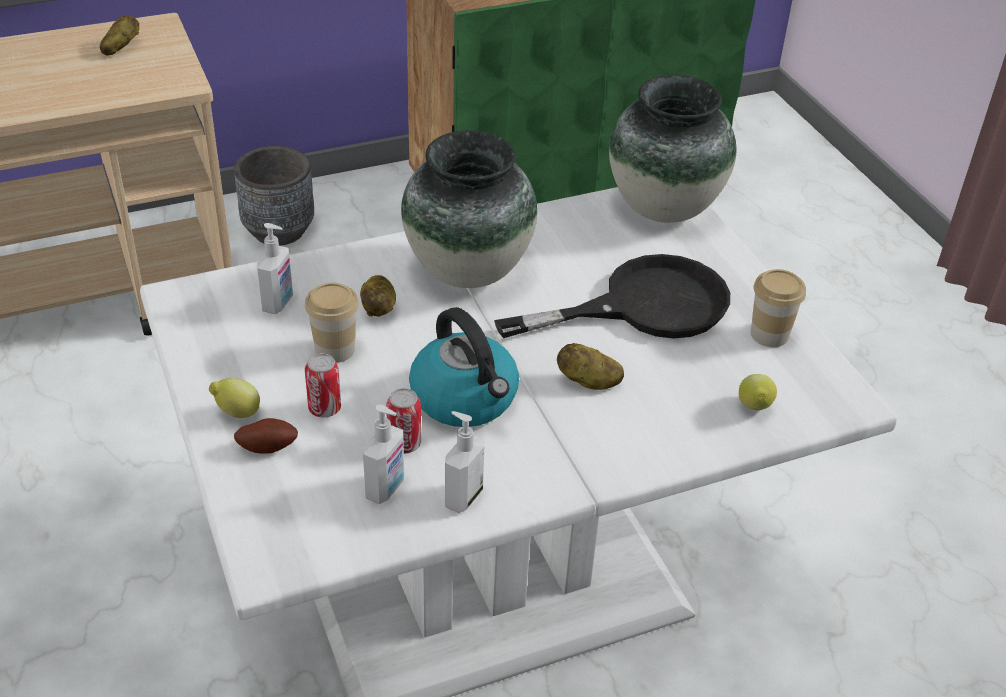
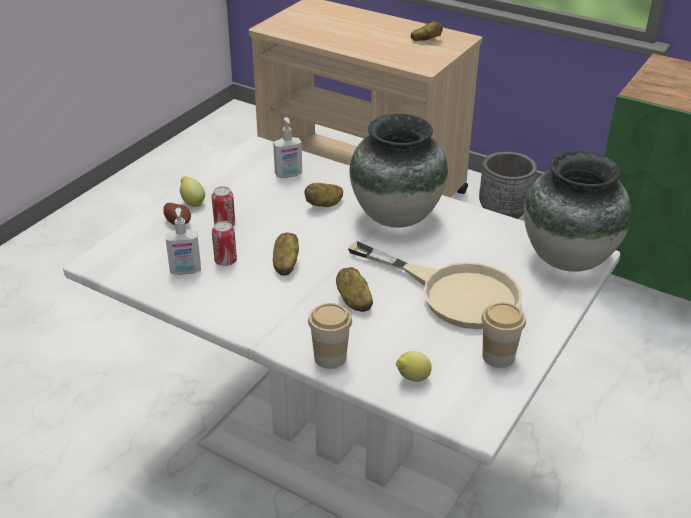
camera: 55 degrees right, 5 degrees down
cup [305,283,359,363] -> cup moved to [308,303,352,369]
kettle [409,307,519,427] -> potato [273,232,299,276]
soap dispenser [445,411,485,513] -> none
black frying pan [494,254,730,339] -> beige frying pan [348,241,522,329]

